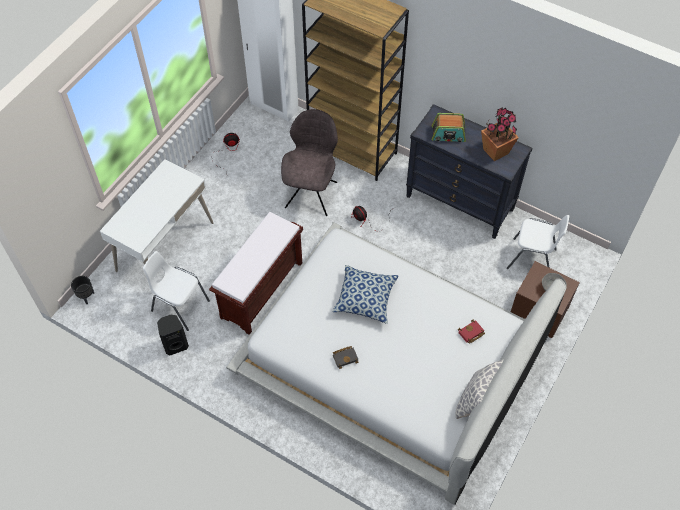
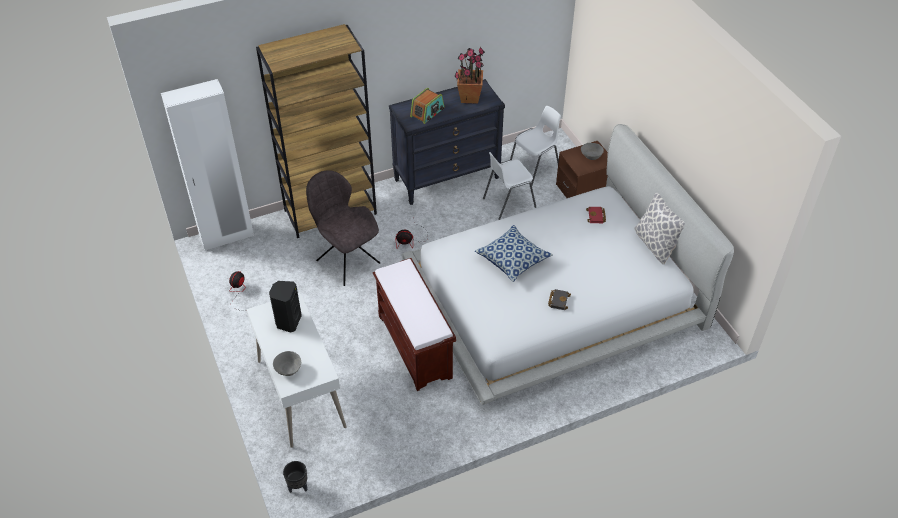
camera: 55 degrees left, 10 degrees down
white chair [143,251,210,331] -> white chair moved to [483,152,536,220]
black speaker [157,315,189,356] -> black speaker moved to [269,281,302,333]
none -> grey bowl [273,351,301,376]

